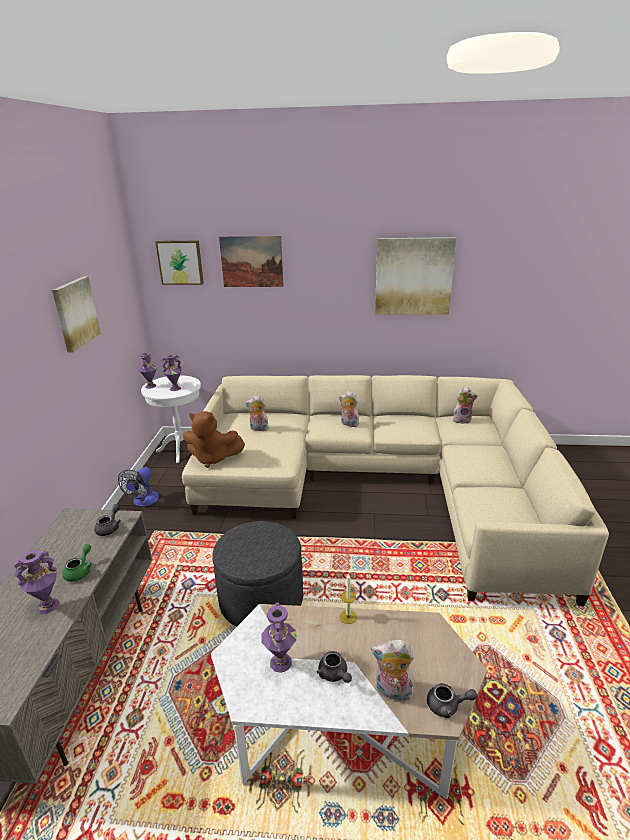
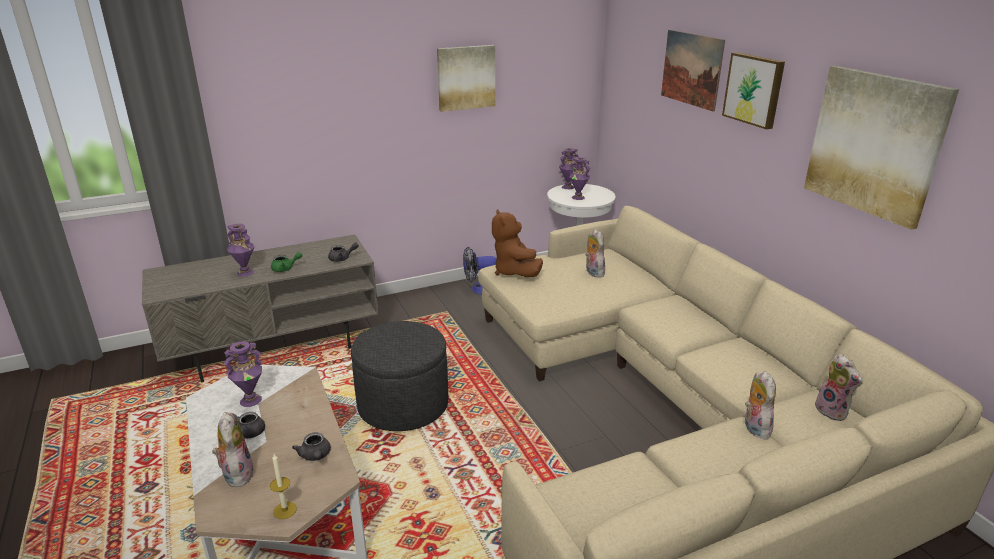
camera: 60 degrees right, 0 degrees up
picture [156,241,204,285] -> picture moved to [722,52,785,129]
plush toy [339,391,359,428] -> plush toy moved to [745,371,776,439]
candle [339,573,357,624] -> candle moved to [270,454,297,519]
grey teapot [427,683,477,718] -> grey teapot moved to [292,432,331,461]

